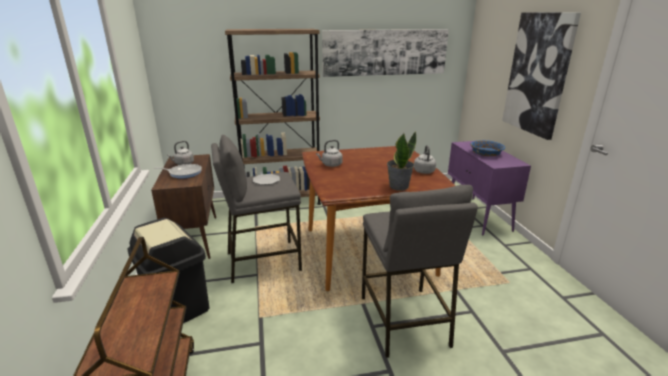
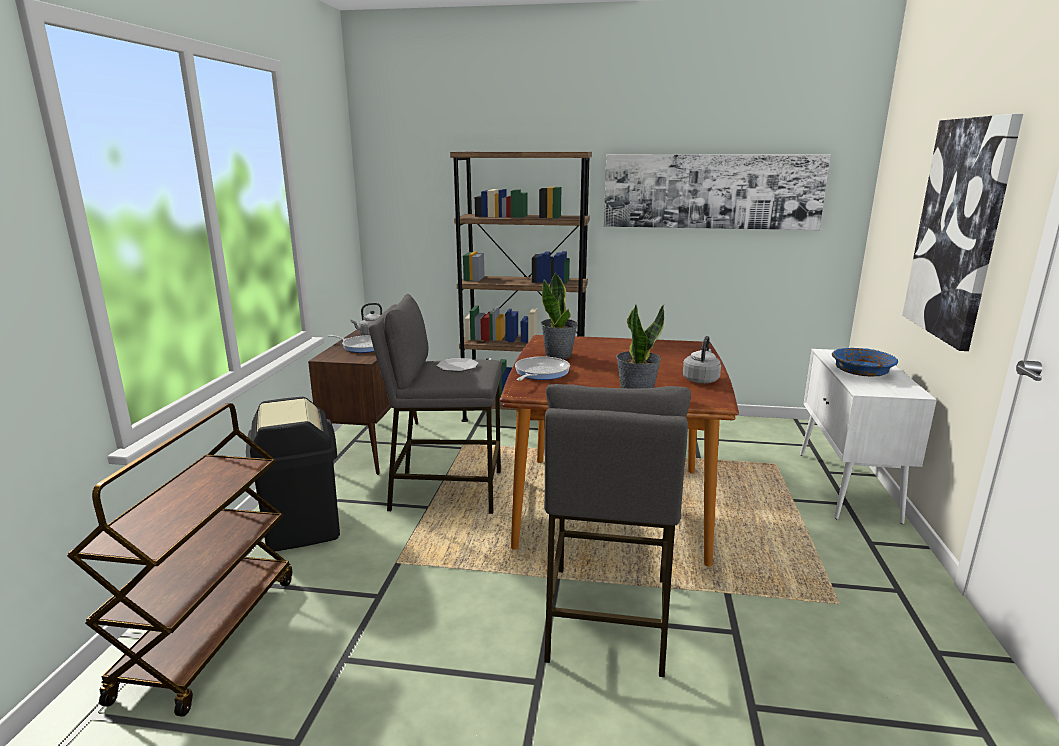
camera: 20 degrees right, 5 degrees down
grey kettle [316,140,343,167] -> potted plant [541,272,578,359]
purple cabinet [448,141,531,235] -> white cabinet [800,349,937,524]
none -> frying pan [515,356,570,381]

